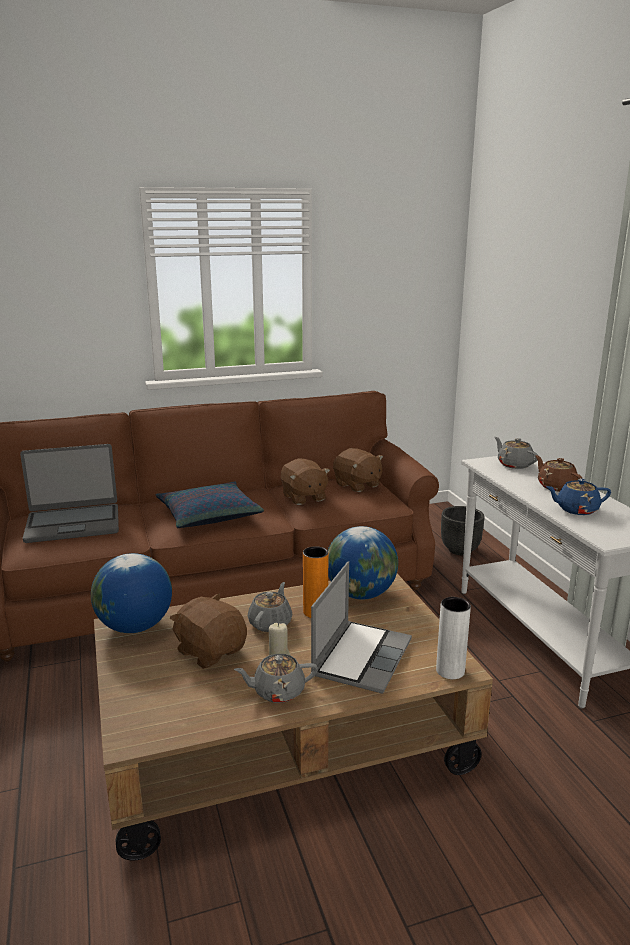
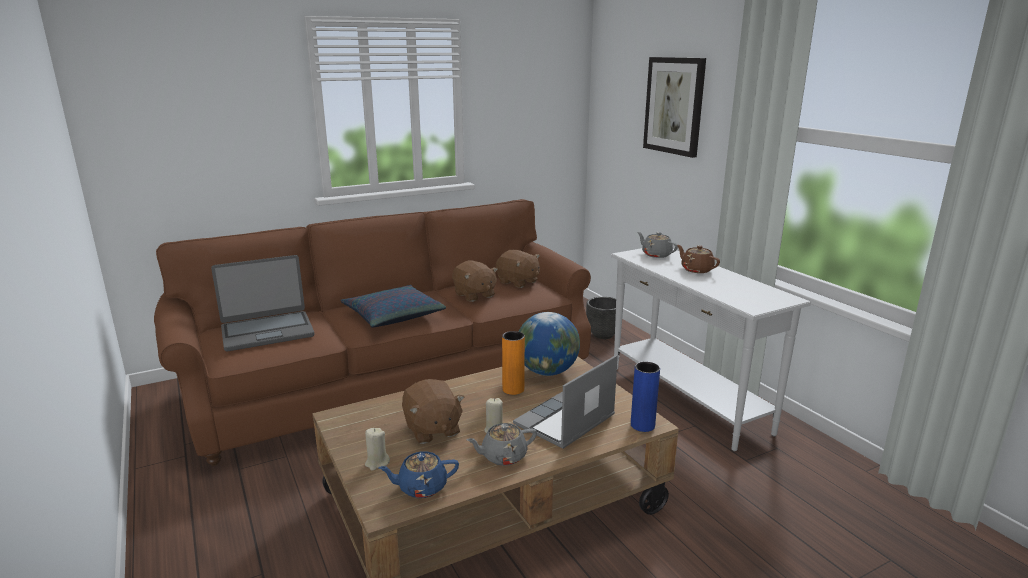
camera: 10 degrees left, 0 degrees up
globe [91,553,172,633] -> none
brown plush toy [169,593,247,669] -> brown plush toy turned 150 degrees counterclockwise [402,379,465,444]
grey teapot [248,582,292,632] -> none
laptop [311,561,412,694] -> laptop turned 150 degrees counterclockwise [513,355,618,449]
white vase [436,597,471,679] -> blue vase [631,362,660,432]
blue teapot [546,479,611,515] -> blue teapot moved to [378,451,459,498]
none -> beige candle [365,428,390,471]
none -> picture [643,57,706,158]

